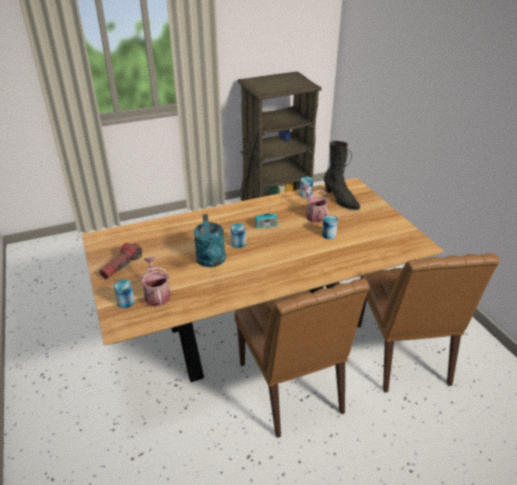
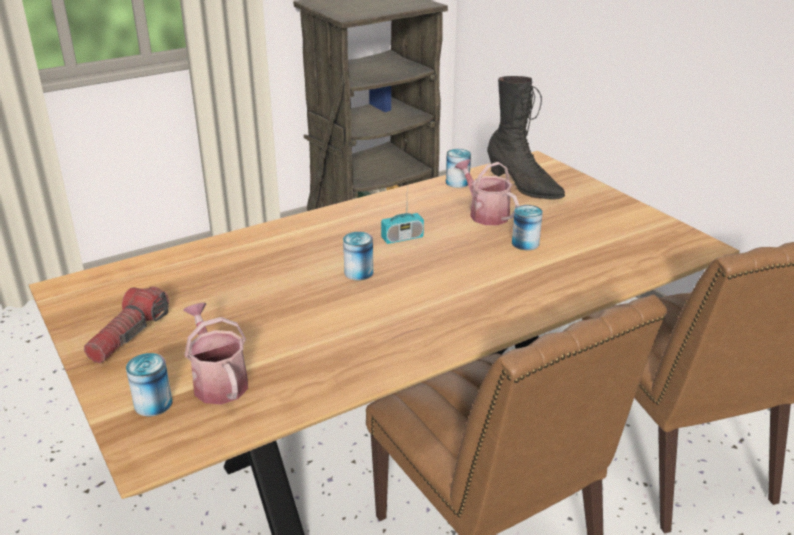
camera: 10 degrees left, 5 degrees down
turquoise watering can [193,214,226,267] -> none

